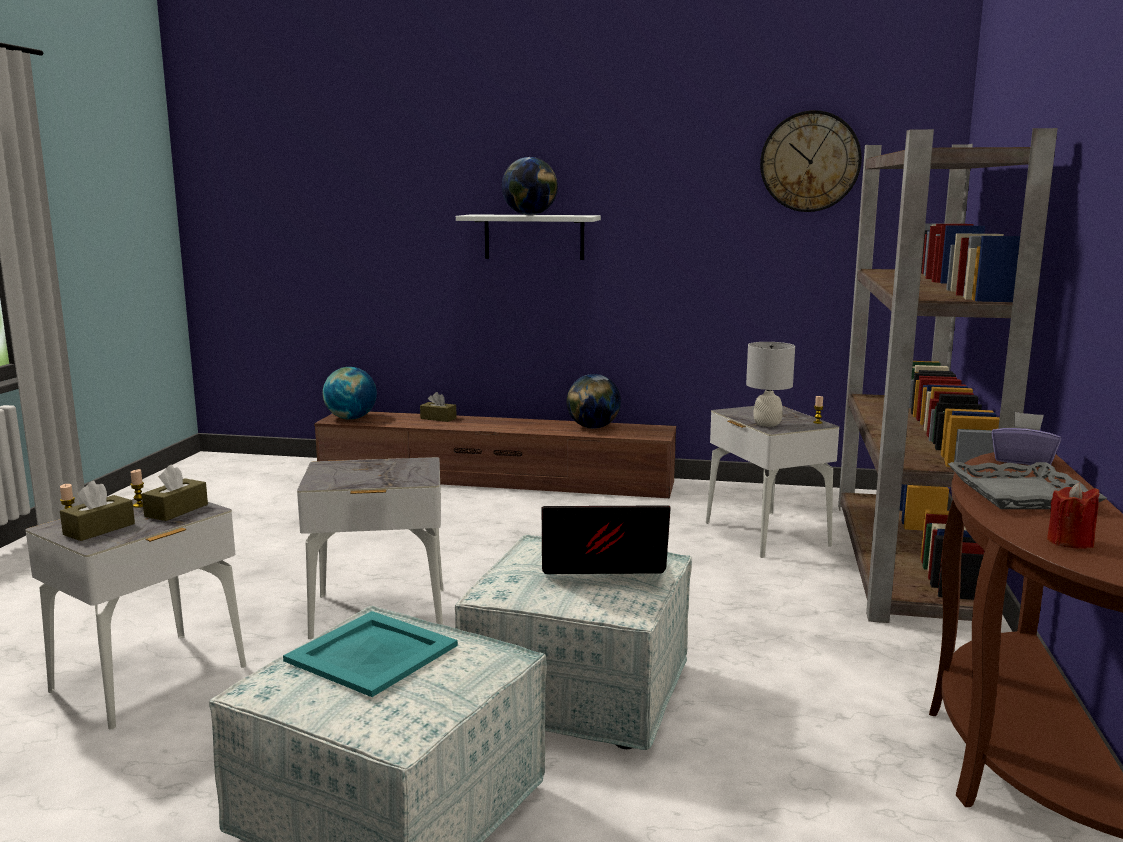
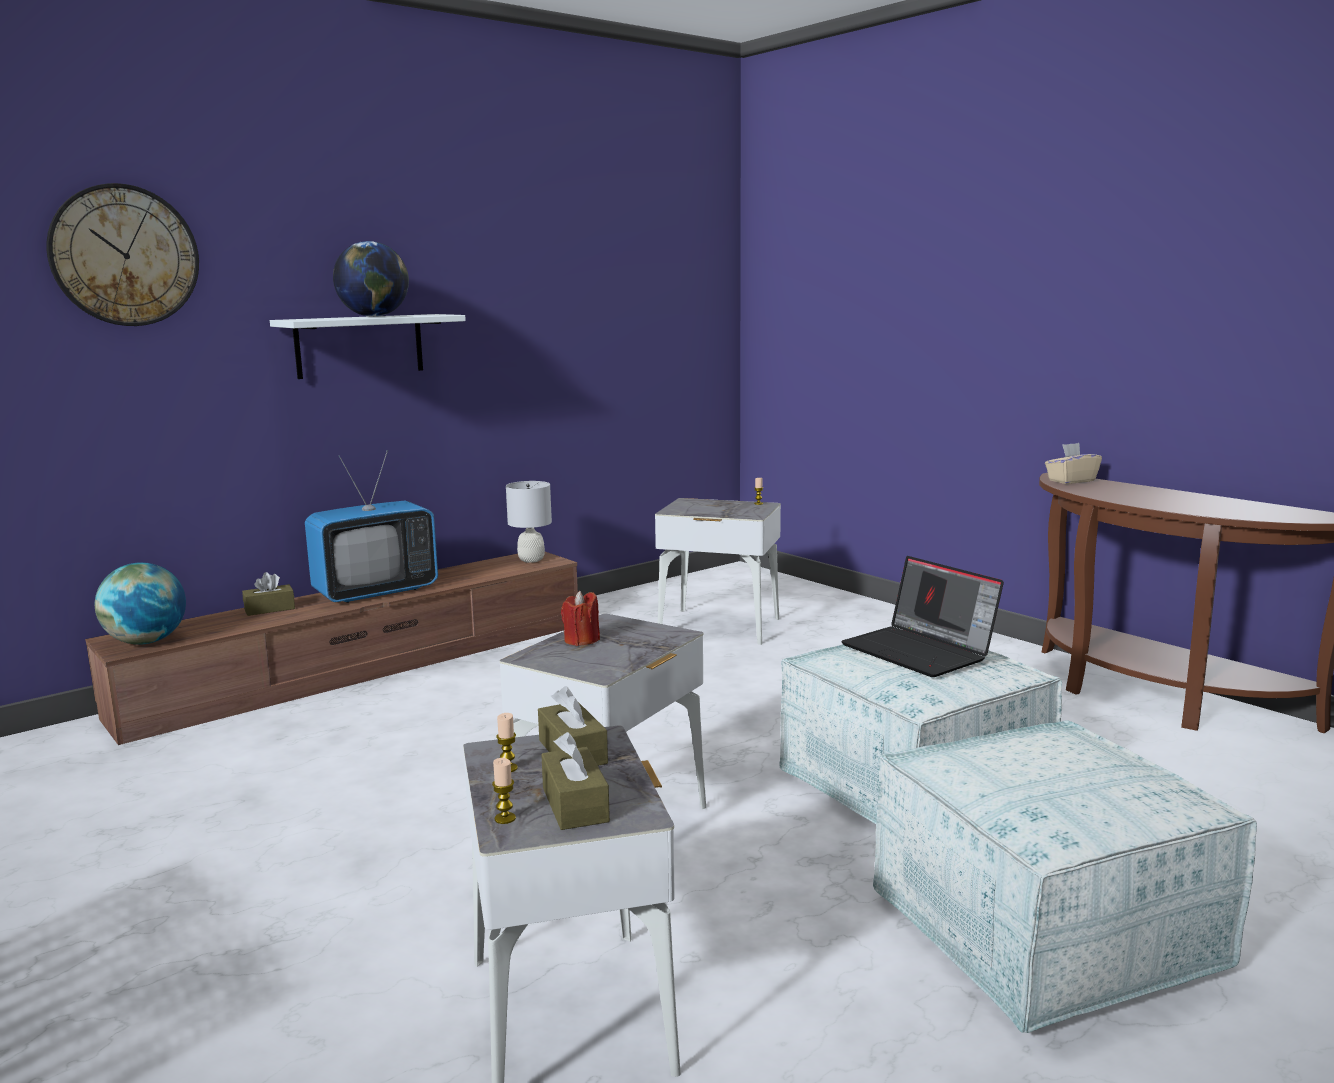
camera: 50 degrees left, 0 degrees up
turquoise tray [283,611,458,697] -> none
laptop [542,505,671,574] -> laptop turned 75 degrees counterclockwise [841,556,1004,677]
globe [567,374,621,429] -> none
grey table lamp [746,342,795,427] -> grey table lamp moved to [506,481,552,563]
wall clock [760,110,862,212] -> wall clock moved to [47,183,199,326]
brown bookcase [838,128,1058,623] -> none
grey tray [948,462,1108,509] -> none
purple tissue box [992,412,1061,465] -> beige tissue box [1045,443,1102,484]
red candle [1047,483,1099,549] -> red candle moved to [561,591,600,646]
none -> television [305,450,438,603]

